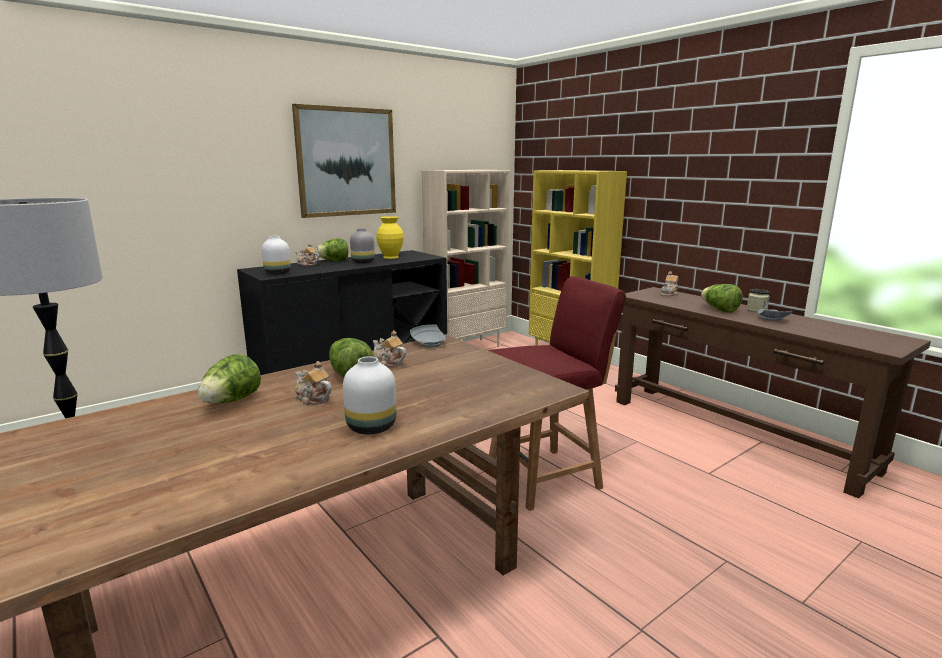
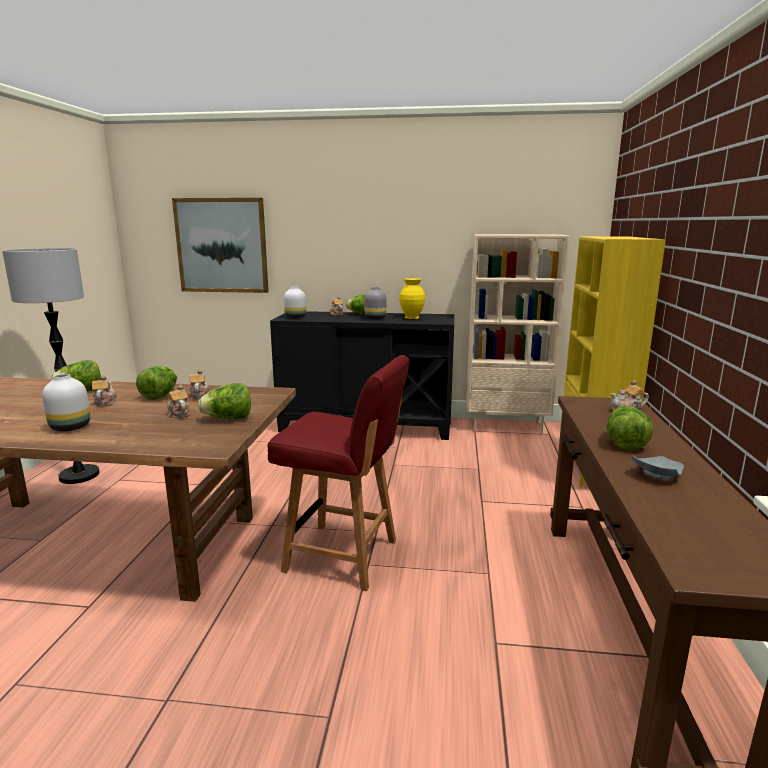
camera: 45 degrees right, 0 degrees up
picture [292,104,396,218] -> picture moved to [172,198,269,293]
grey plate [410,325,446,348] -> none
jar [747,289,770,312] -> none
none -> teapot [167,384,190,418]
none -> lettuce [198,383,251,419]

